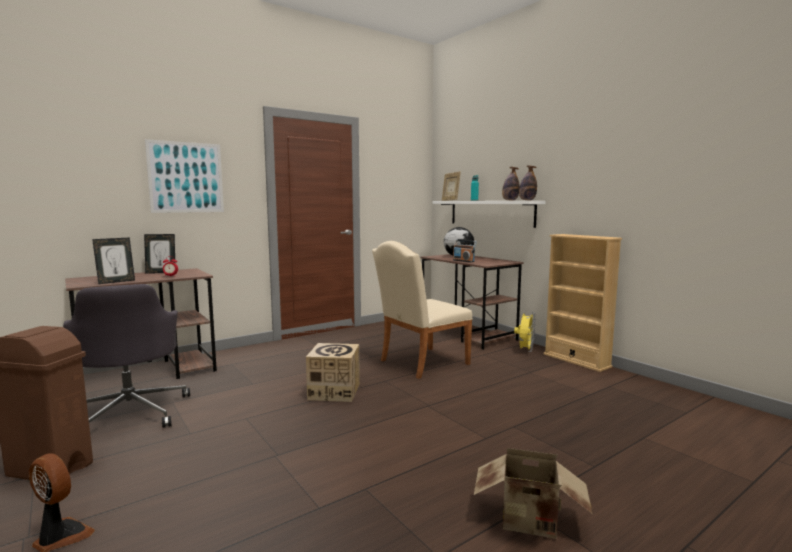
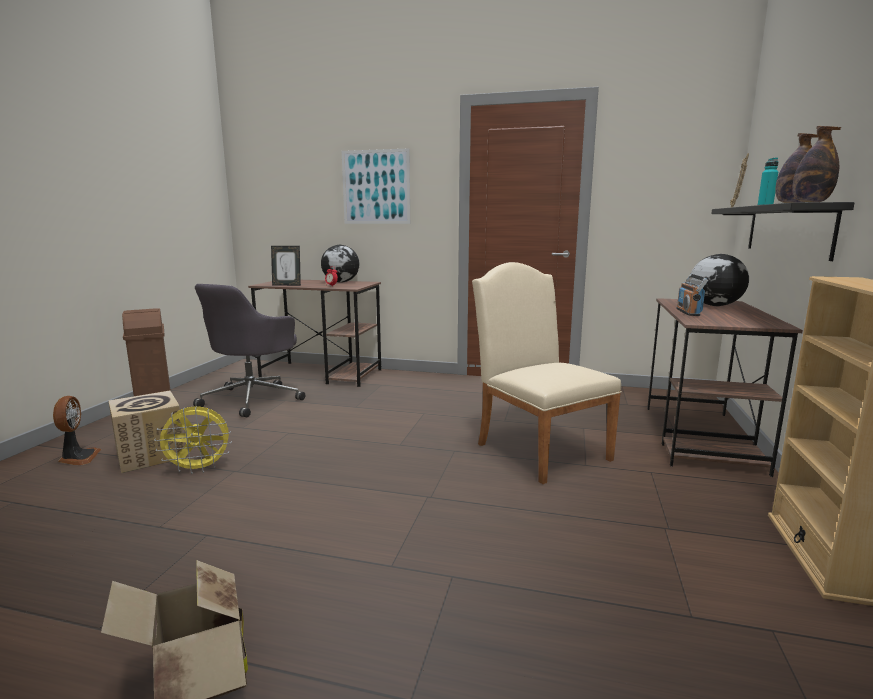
camera: 50 degrees right, 5 degrees up
picture frame [144,234,175,274] -> globe [321,245,360,283]
cardboard box [306,343,360,402] -> cardboard box moved to [109,391,186,473]
beige chair [372,241,473,379] -> beige chair turned 45 degrees clockwise [472,262,622,484]
white shelf [432,201,546,228] -> black shelf [711,202,855,261]
yellow fan [514,312,536,352] -> yellow fan moved to [154,406,232,474]

